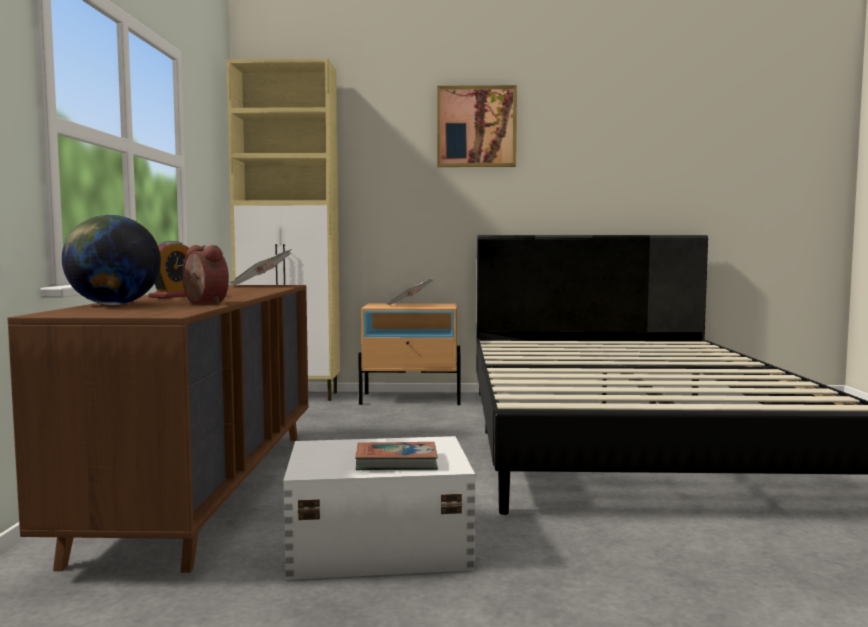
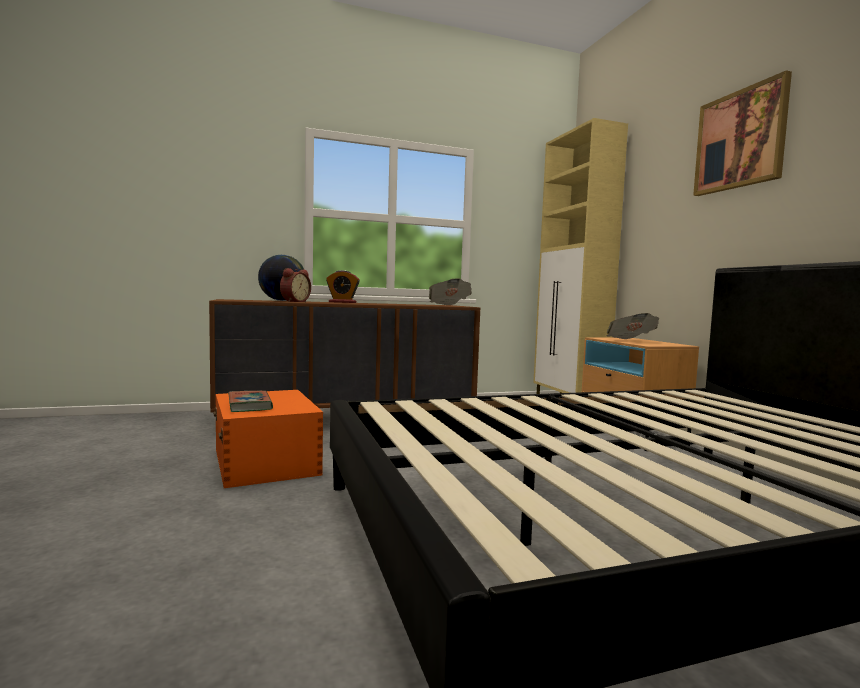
camera: 70 degrees right, 0 degrees up
white storage box [283,436,475,580] -> orange storage box [213,390,323,488]

